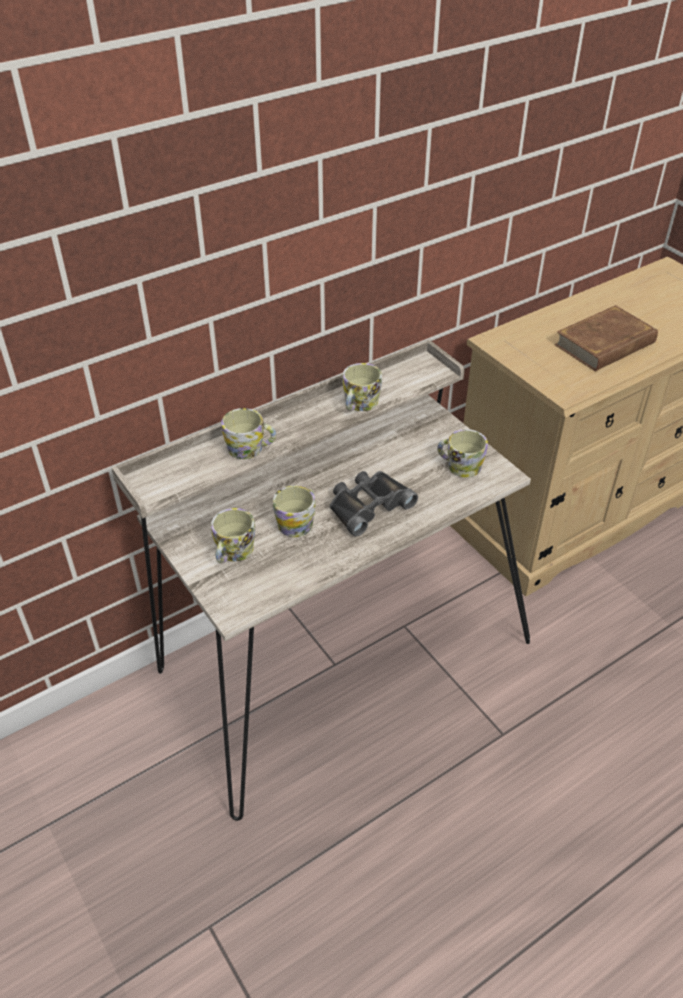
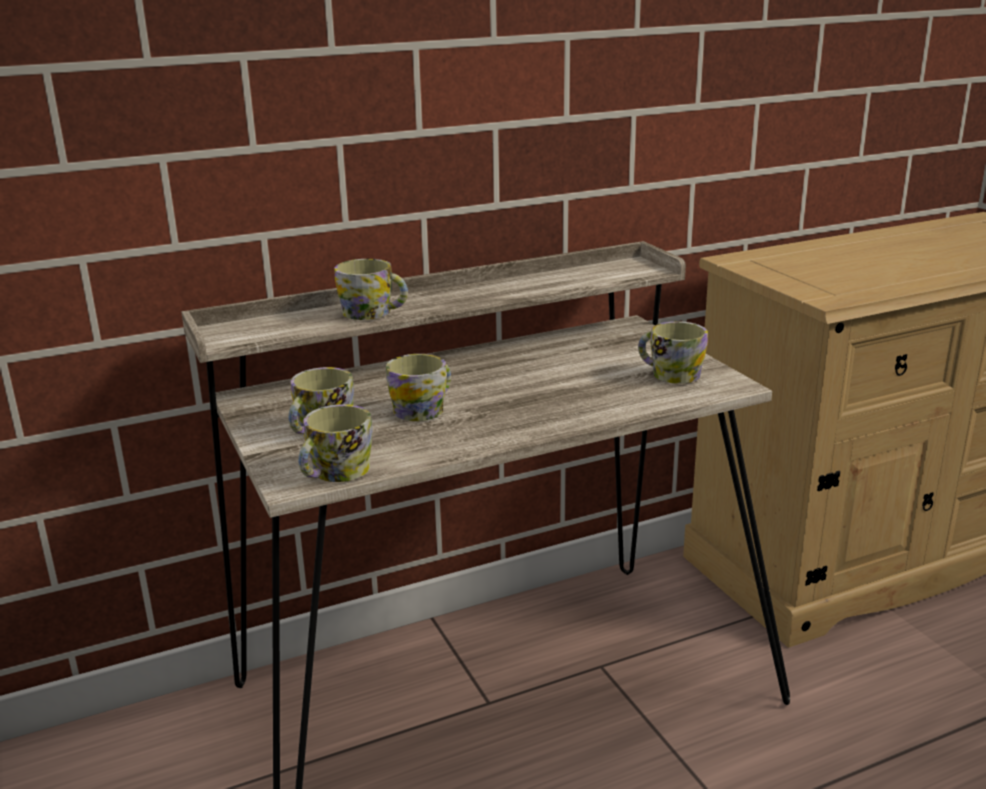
camera: 10 degrees right, 20 degrees down
black binoculars [330,471,418,536] -> none
mug [342,363,382,411] -> mug moved to [298,404,373,482]
brown book [554,305,658,371] -> none

